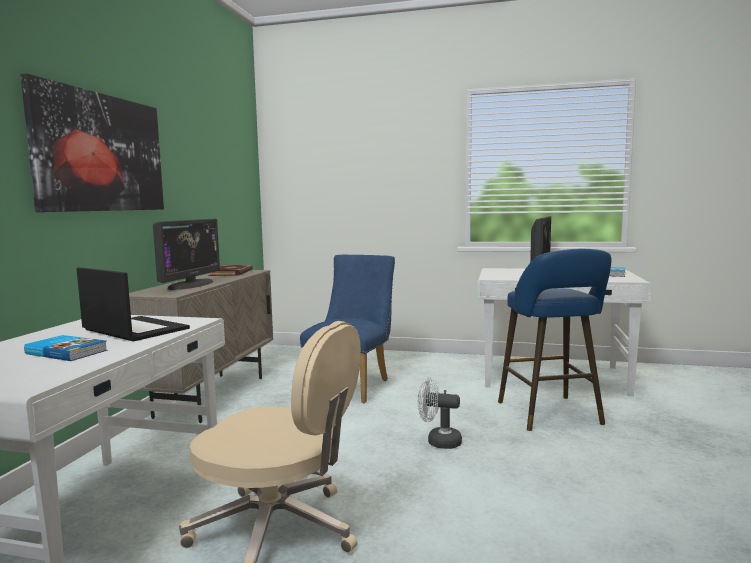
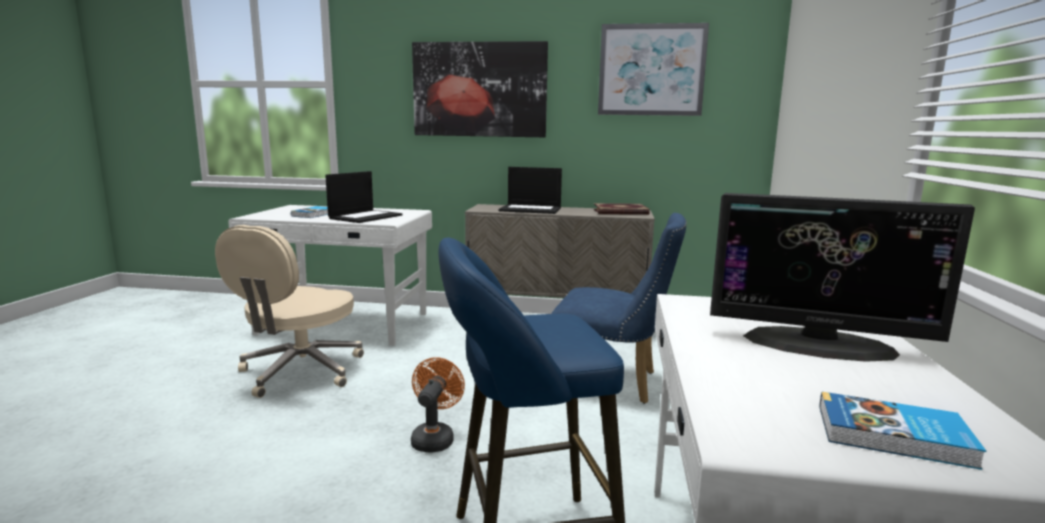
camera: 85 degrees right, 5 degrees up
monitor [153,219,220,290] -> laptop [498,167,562,214]
white fan [417,377,462,449] -> orange fan [411,357,465,453]
none -> picture [598,23,709,116]

